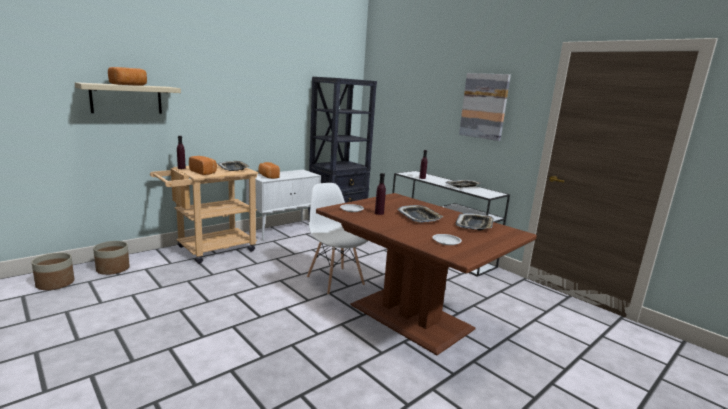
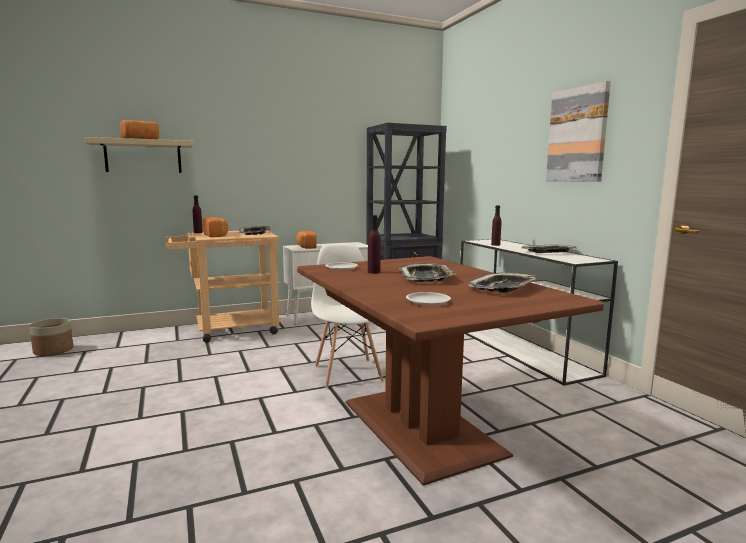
camera: 20 degrees right, 5 degrees down
planter [93,241,130,275] -> none

